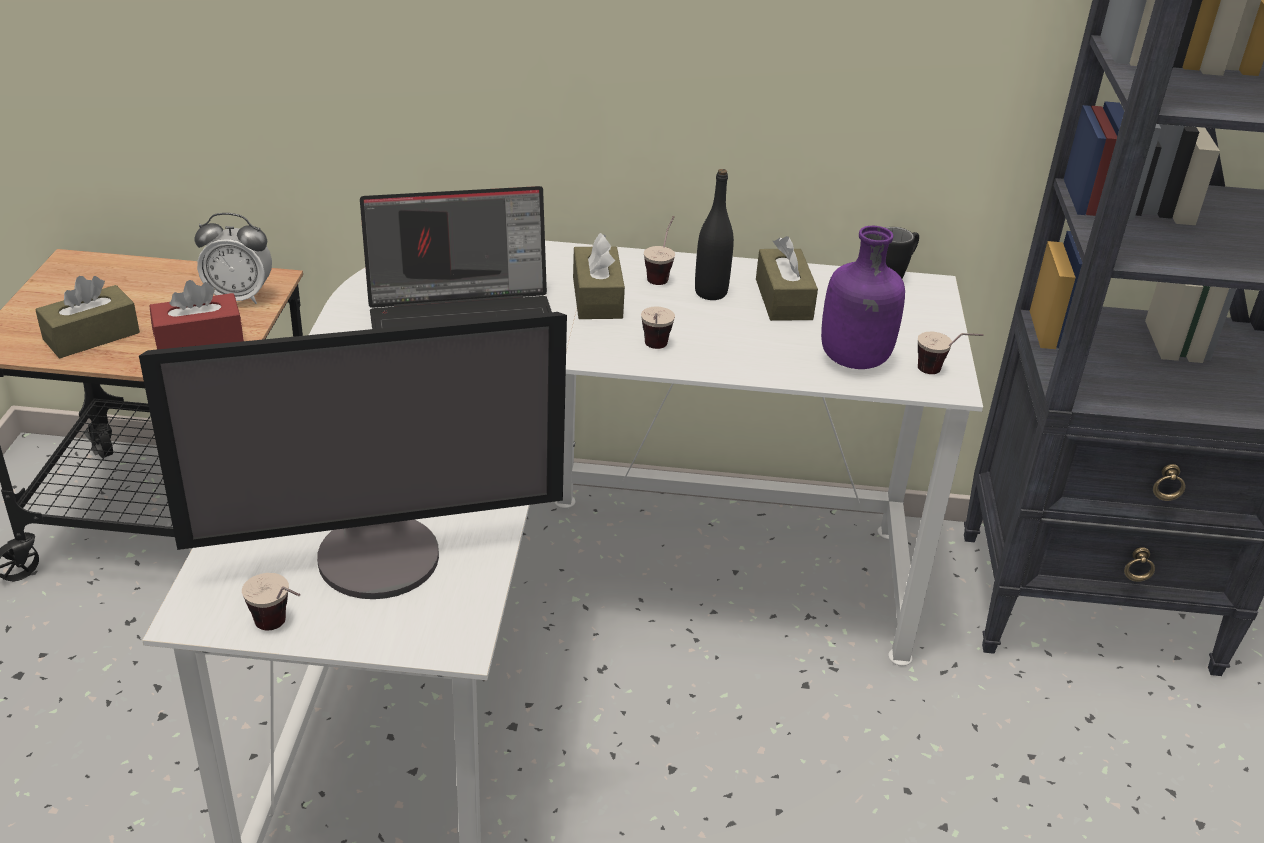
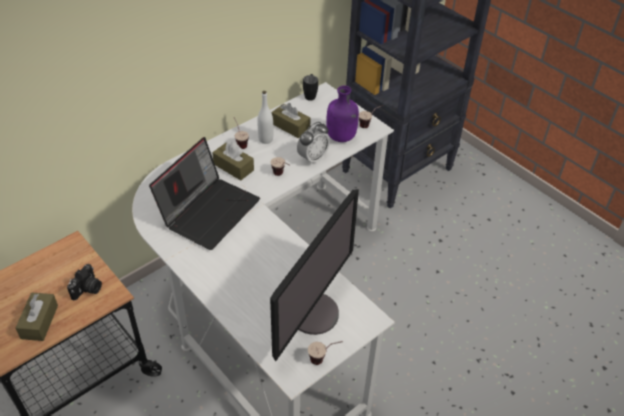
camera: 45 degrees left, 10 degrees up
red tissue box [149,280,244,349] -> camera [67,264,102,300]
alarm clock [194,213,272,304] -> alarm clock moved to [297,122,330,165]
black bottle [695,169,734,300] -> white bottle [257,91,273,144]

